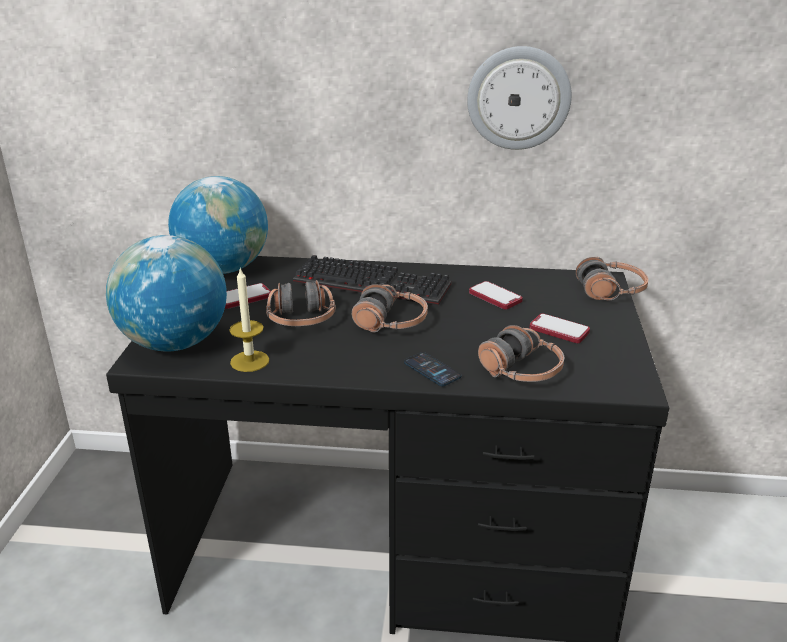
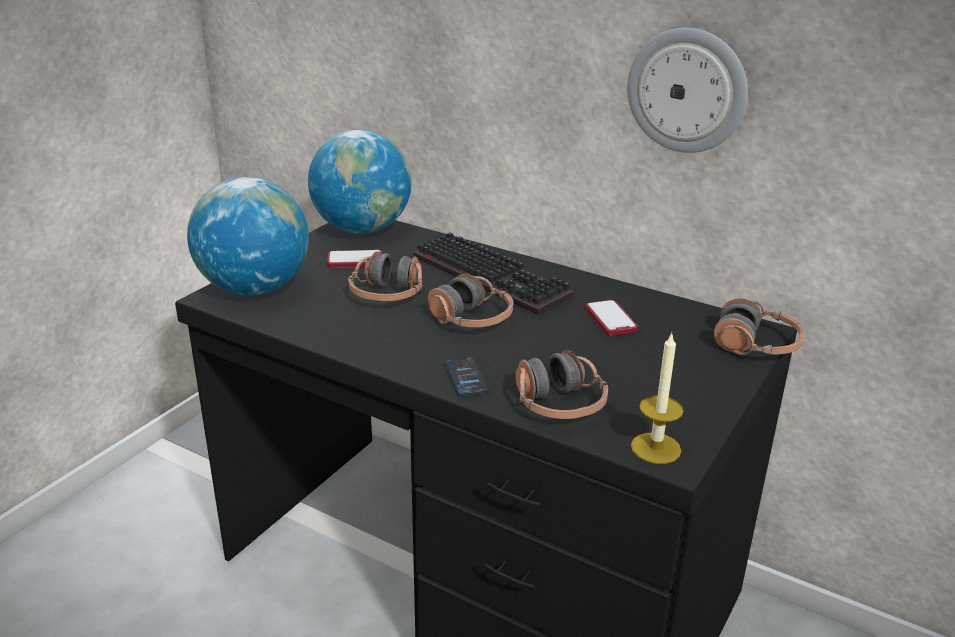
camera: 25 degrees right, 0 degrees up
candle [229,268,269,372] -> candle moved to [631,332,684,464]
phone [529,313,590,343] -> none

